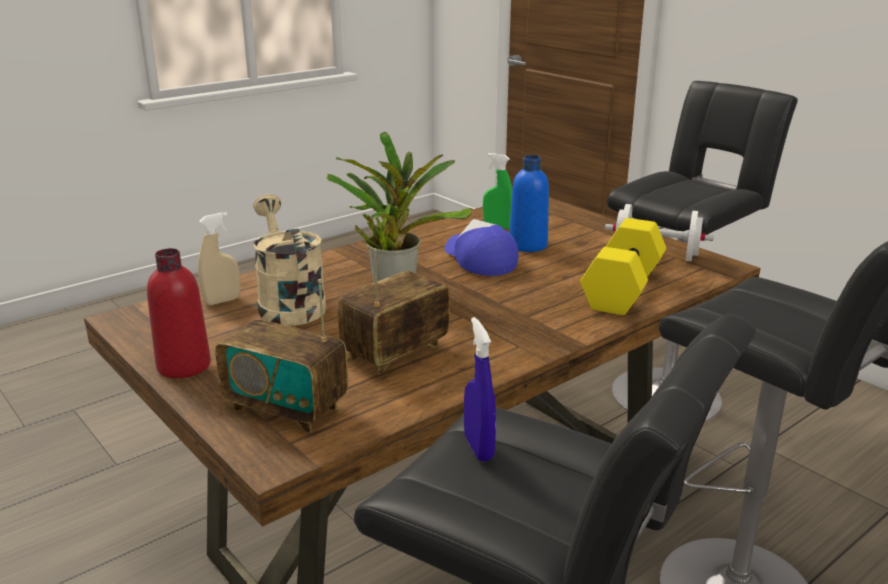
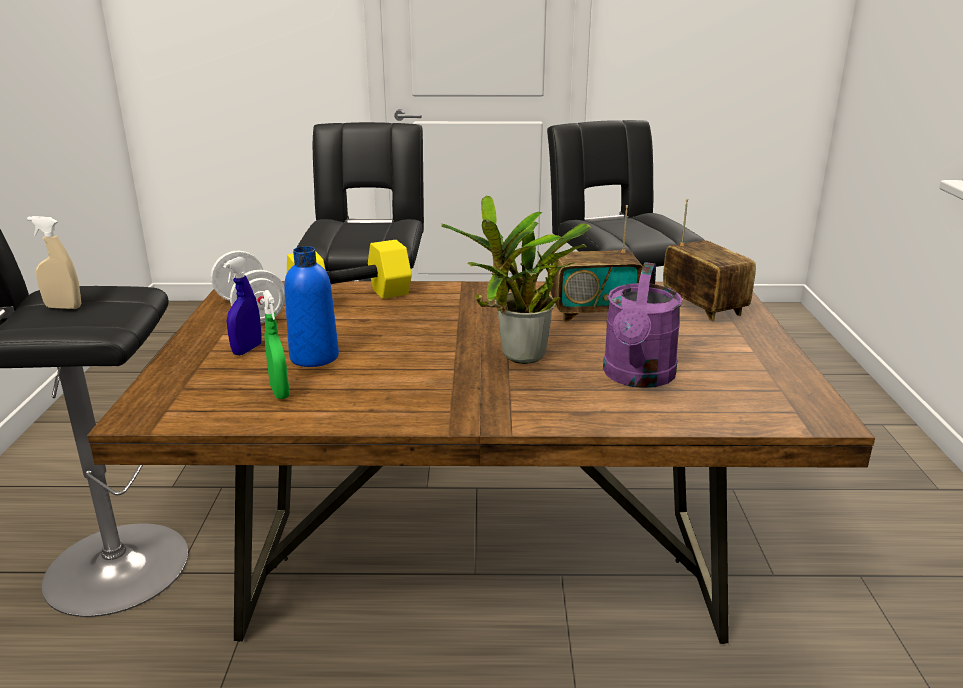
camera: 140 degrees left, 0 degrees up
red bottle [147,248,211,378] -> none
beige spray bottle [198,212,240,305] -> beige spray bottle moved to [27,216,81,309]
beige watering can [253,194,326,326] -> purple watering can [603,262,683,388]
cap [445,219,519,276] -> none
blue spray bottle [464,317,496,461] -> blue spray bottle moved to [223,257,262,355]

